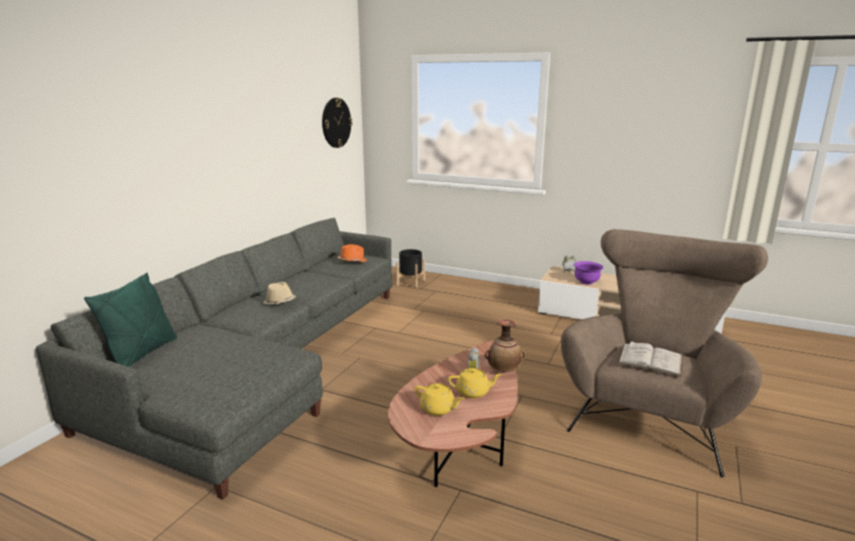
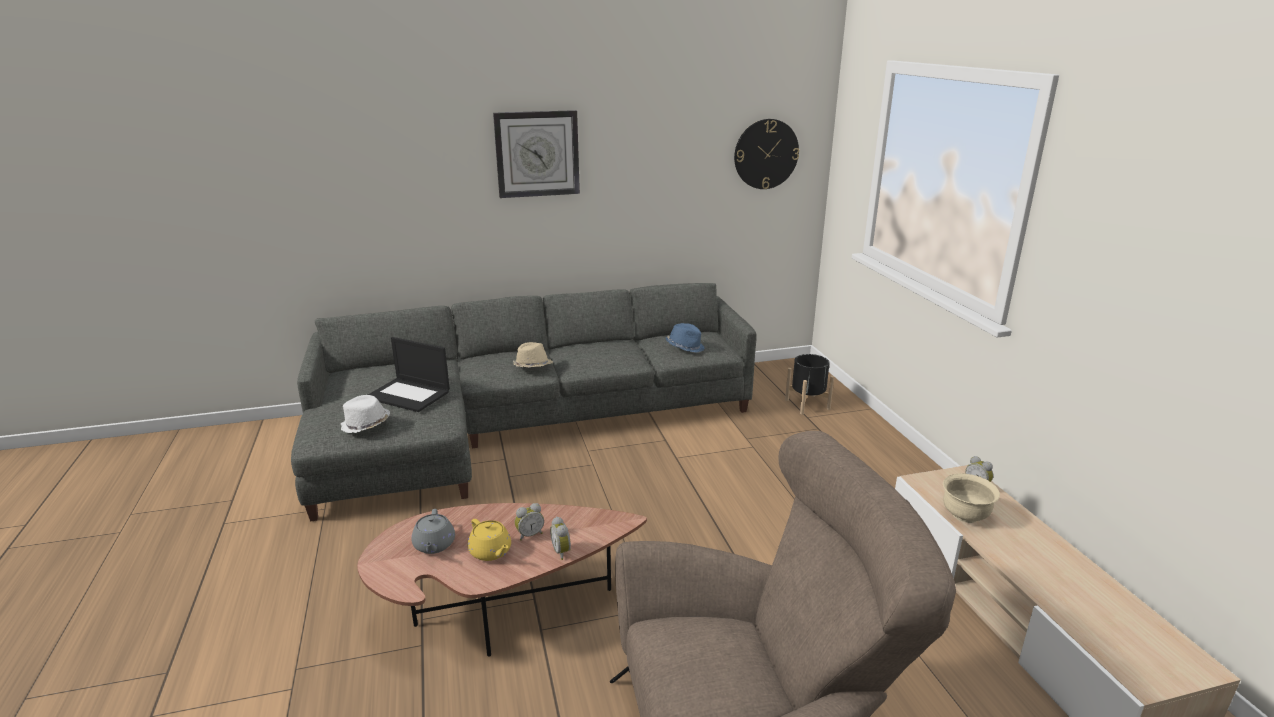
camera: 50 degrees right, 5 degrees up
green pillow [84,273,177,367] -> none
orange hat [337,244,367,262] -> blue hat [666,323,705,353]
yellow teapot [415,383,465,416] -> grey teapot [412,509,455,554]
vase [485,319,525,372] -> alarm clock [550,516,571,560]
purple bowl [574,261,603,285] -> beige bowl [943,473,1000,523]
white book [617,341,683,377] -> none
none -> white hat [341,395,390,433]
none -> laptop [368,337,450,412]
none -> wall clock [493,110,580,198]

